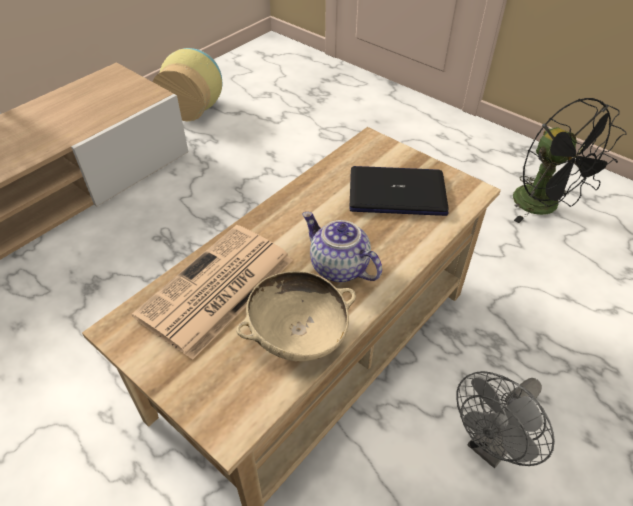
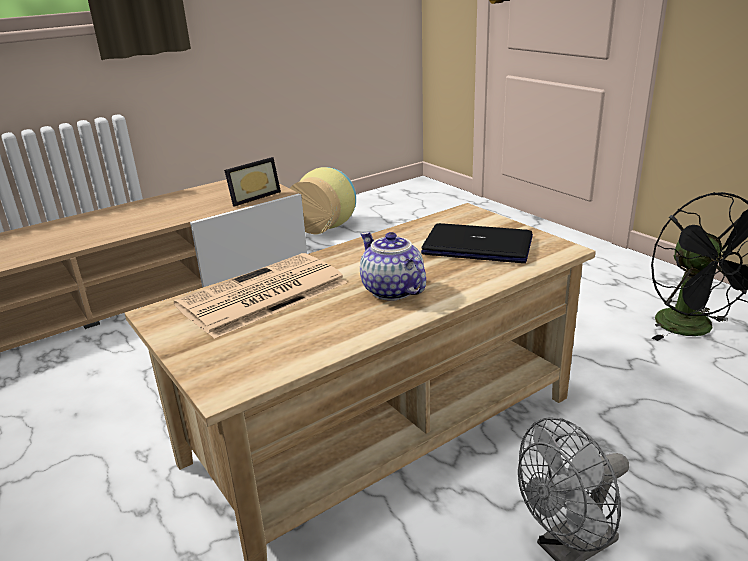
camera: 15 degrees right, 20 degrees down
beige bowl [236,271,356,362] -> none
none -> picture frame [224,157,281,207]

